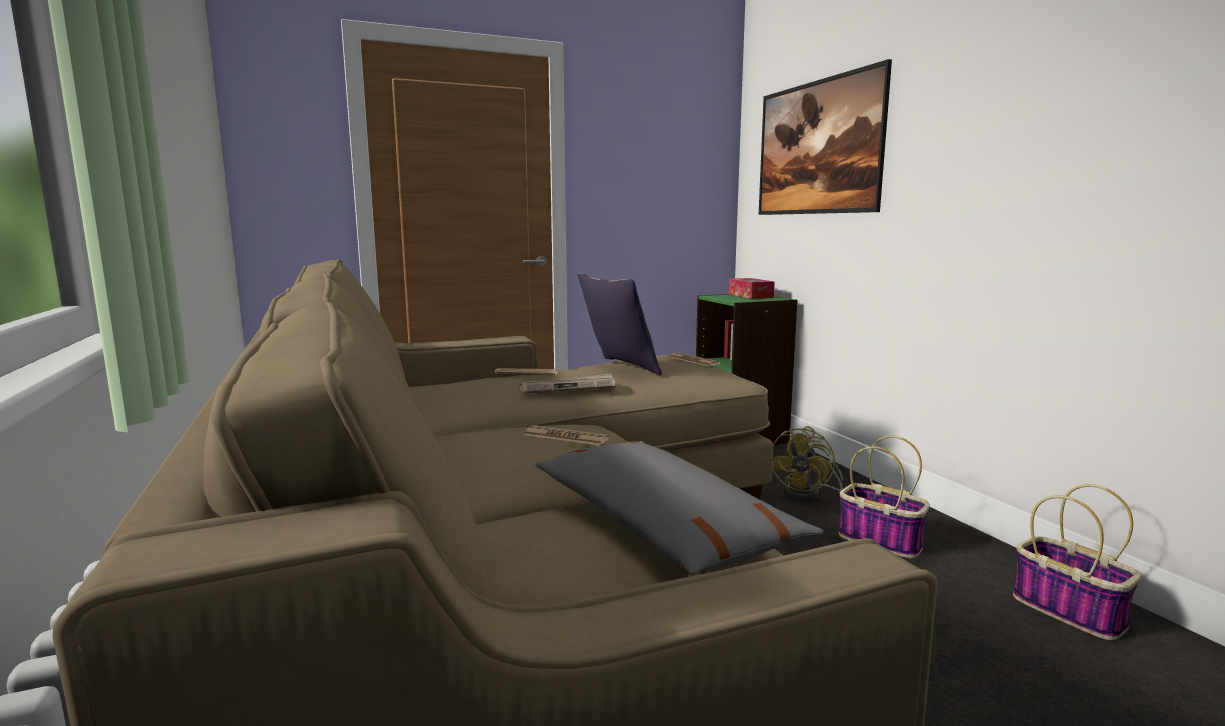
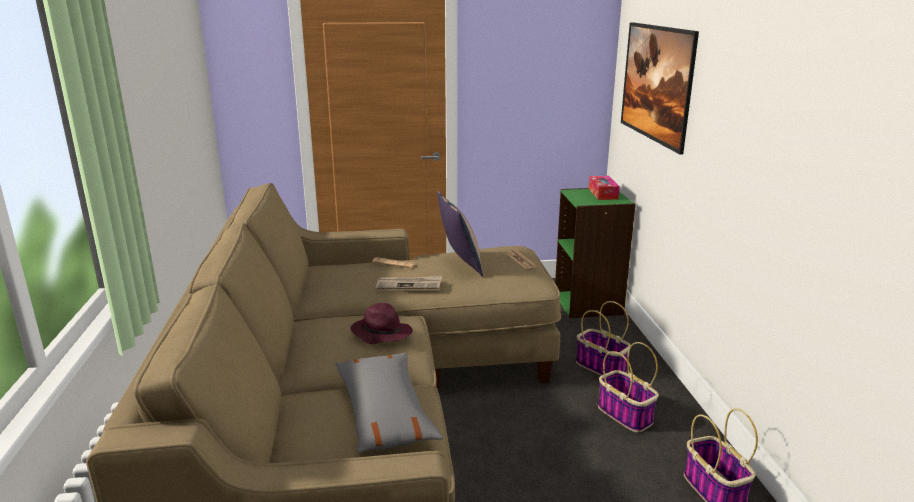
camera: 15 degrees right, 10 degrees up
newspaper [524,425,609,446] -> purple hat [350,303,413,344]
yellow fan [773,426,843,501] -> basket [576,301,631,376]

